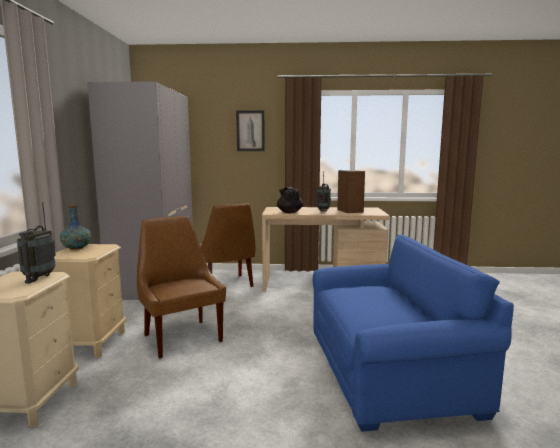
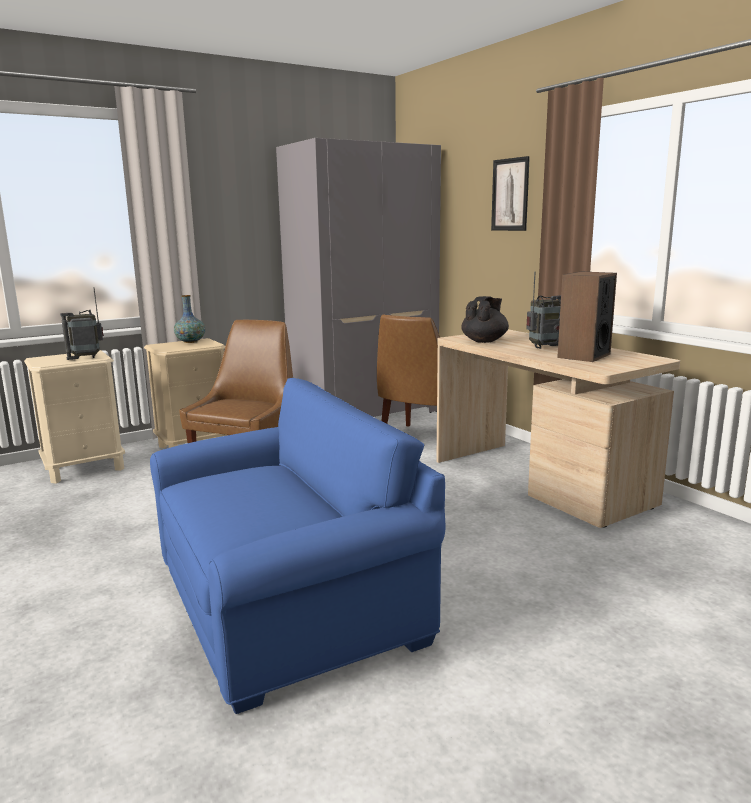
camera: 55 degrees right, 5 degrees up
blue armchair [312,235,514,432] -> blue armchair turned 75 degrees counterclockwise [150,378,445,714]

